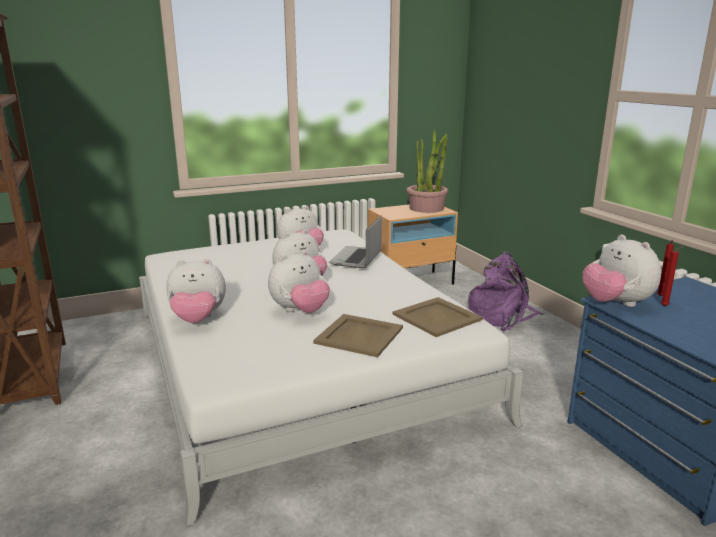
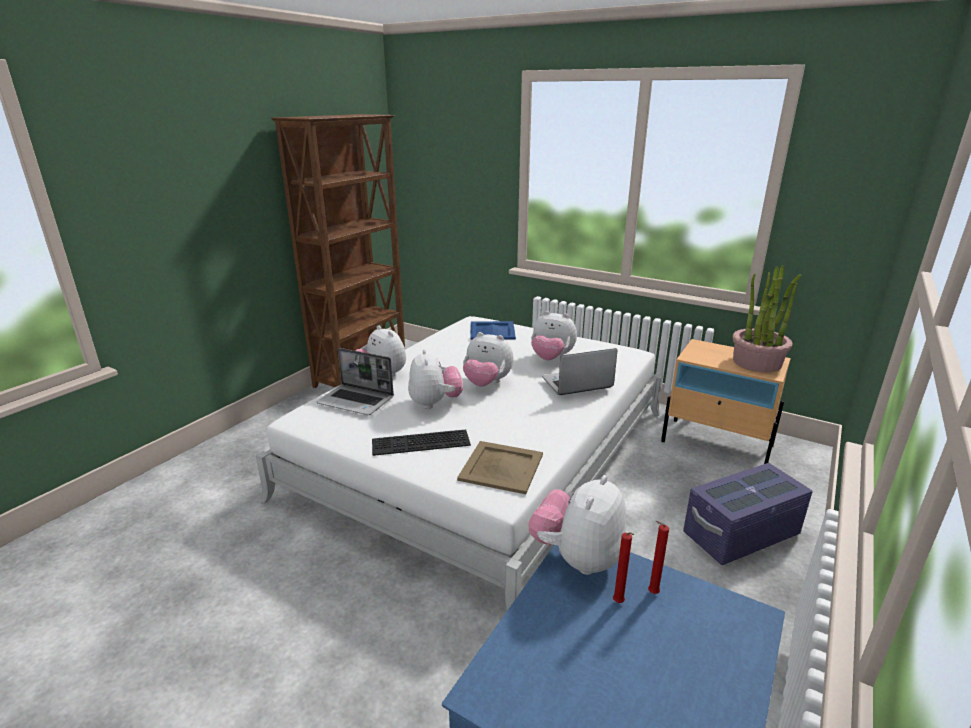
camera: 55 degrees right, 5 degrees up
plush toy [268,250,330,313] -> plush toy turned 120 degrees counterclockwise [408,349,463,409]
beige tray [313,314,403,357] -> keyboard [372,429,471,456]
purple backpack [468,251,544,331] -> purple storage box [683,463,813,565]
none -> laptop [317,348,394,415]
none -> blue tray [470,321,516,340]

